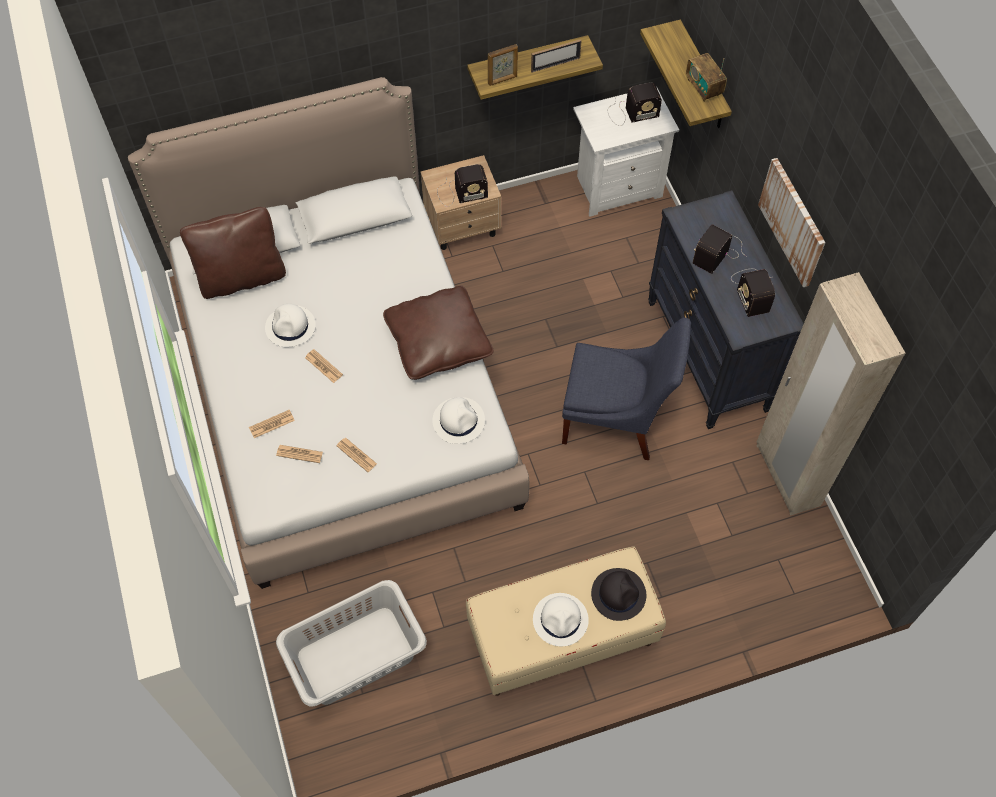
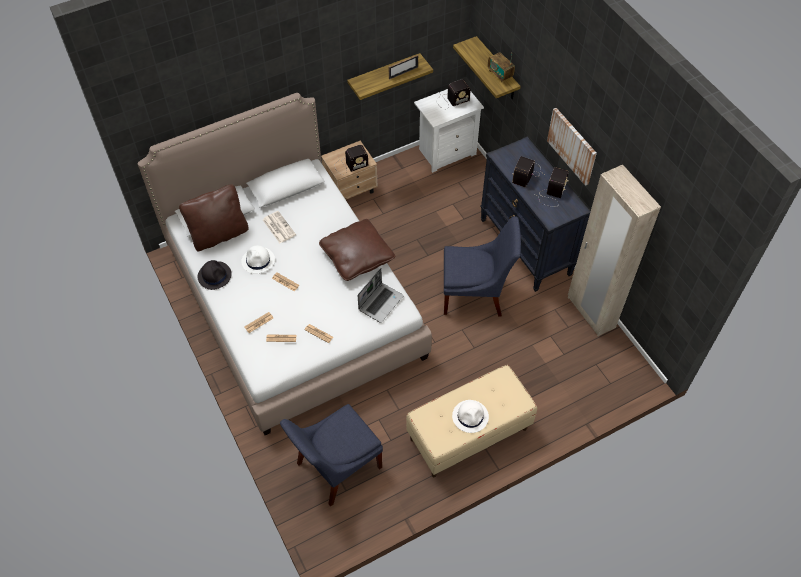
camera: 10 degrees left, 5 degrees down
grey laundry basket [276,580,427,707] -> blue chair [280,404,383,506]
white hat [432,397,485,444] -> laptop [358,268,404,323]
picture frame [488,44,518,86] -> none
black hat [591,568,646,621] -> black hat moved to [198,260,232,290]
radio [731,269,775,317] -> radio turned 135 degrees counterclockwise [539,167,569,207]
none -> newspaper [263,211,296,243]

